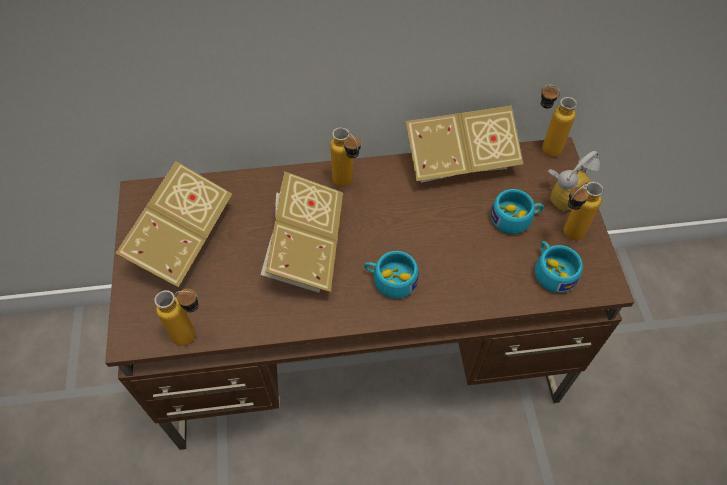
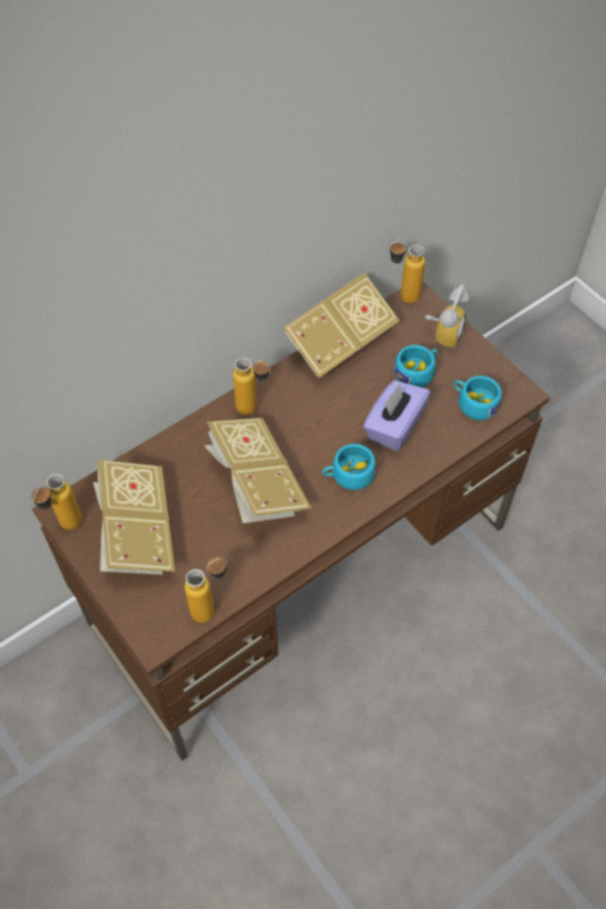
camera: 30 degrees left, 0 degrees up
bottle [564,182,604,240] -> bottle moved to [31,474,82,530]
none -> purple tissue box [363,380,431,452]

